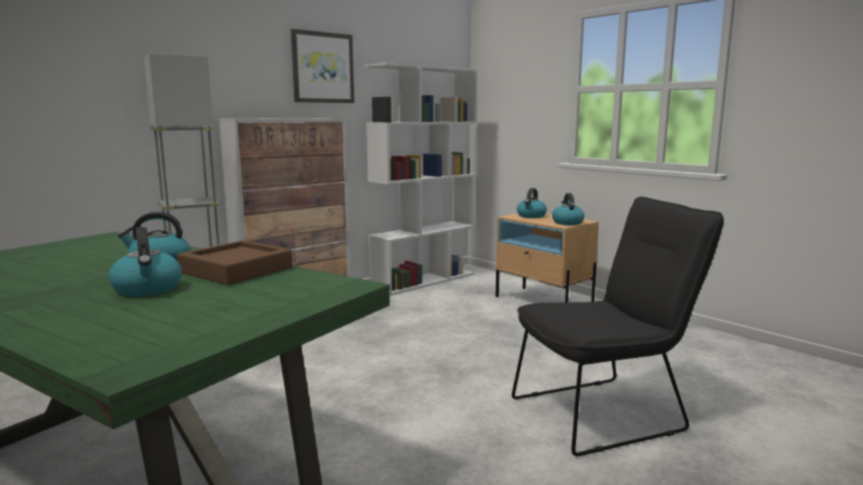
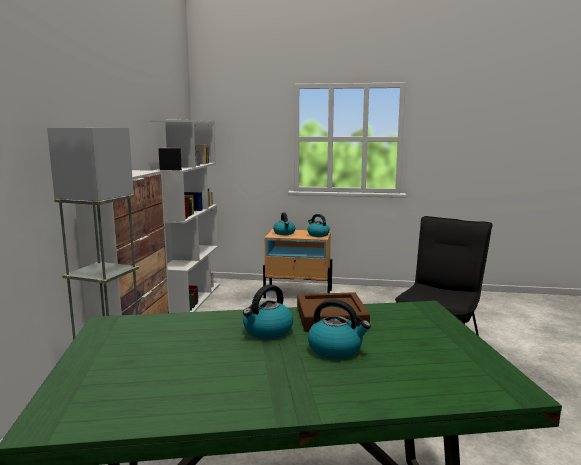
camera: 40 degrees left, 0 degrees up
picture [291,29,354,103] -> none

